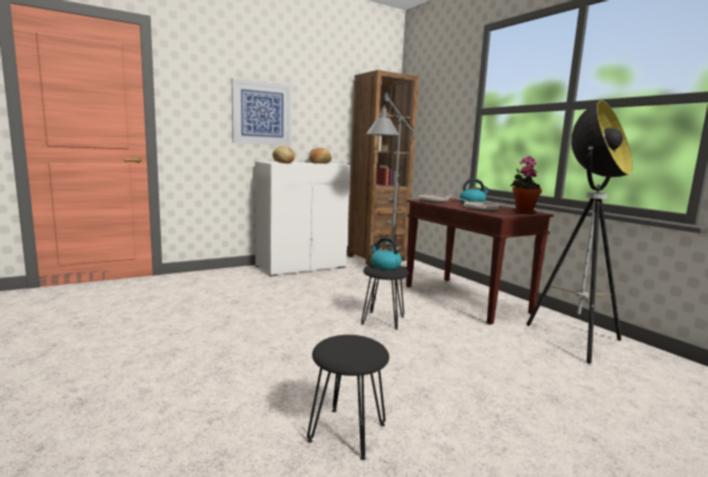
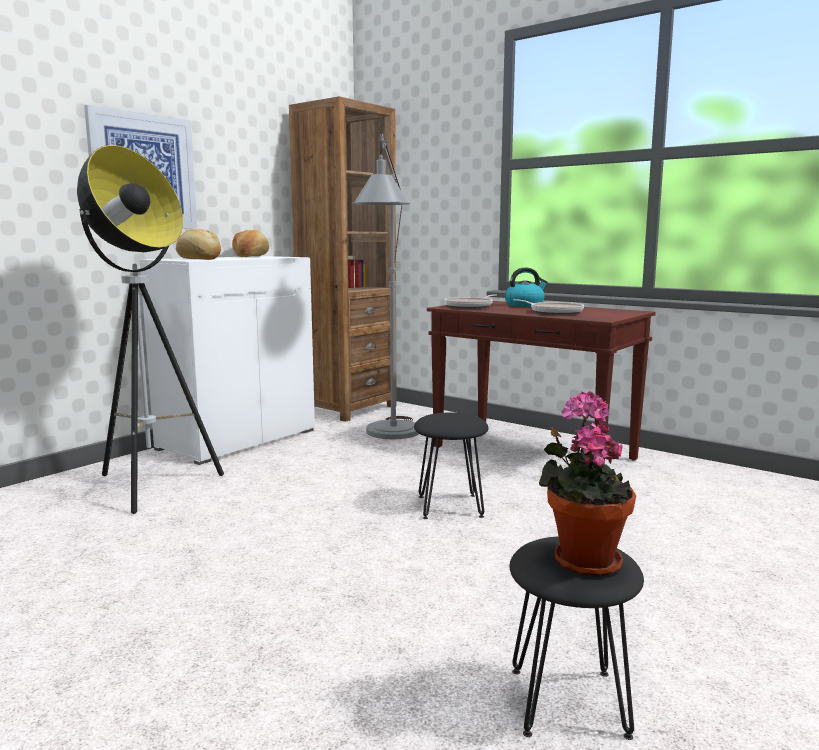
camera: 20 degrees left, 0 degrees up
kettle [370,237,402,270] -> none
potted plant [511,156,542,214] -> potted plant moved to [539,391,636,577]
floor lamp [527,100,633,364] -> floor lamp moved to [77,145,224,514]

